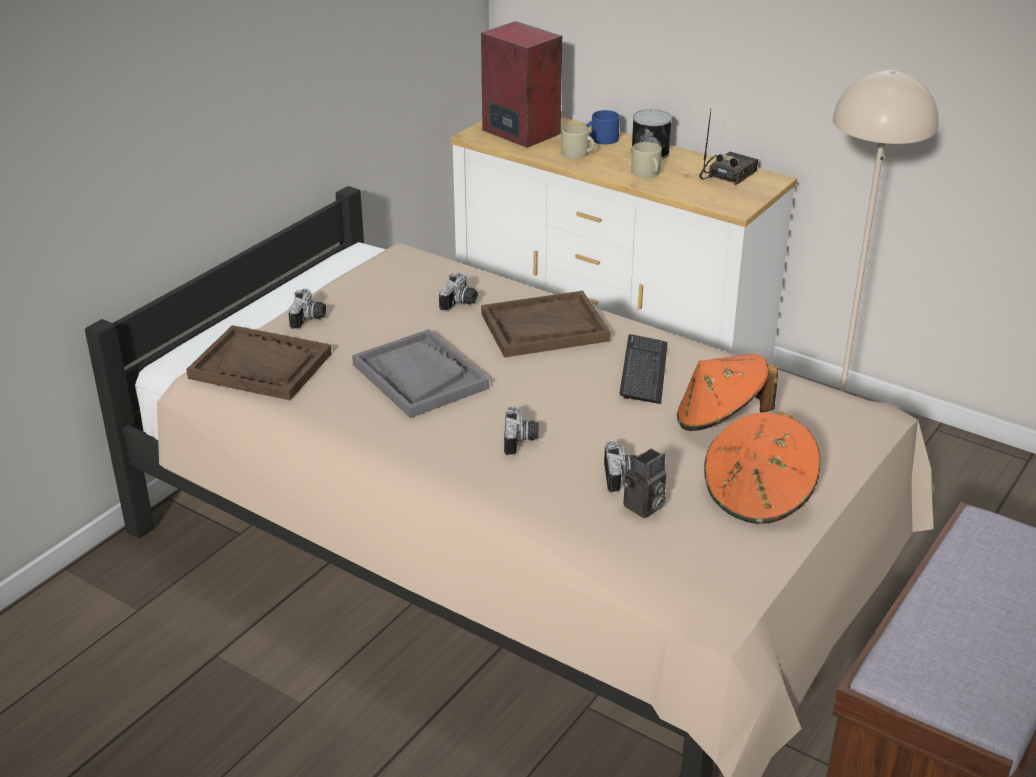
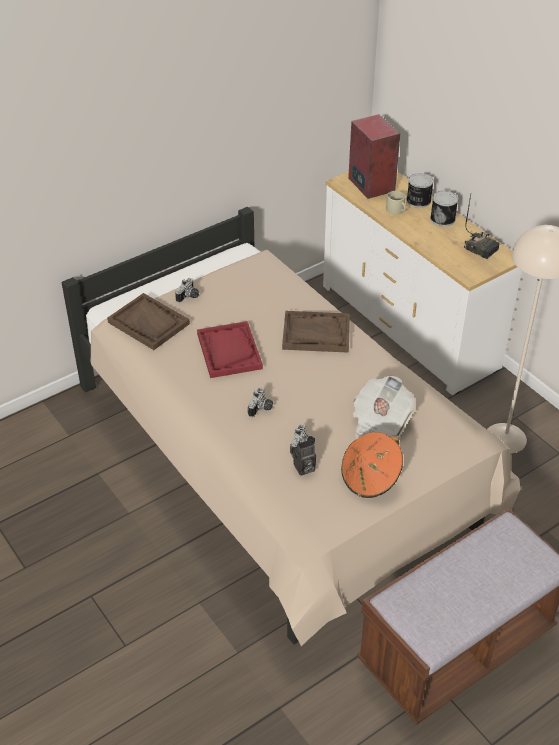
camera: 20 degrees right, 10 degrees up
grey tray [352,329,489,418] -> red tray [197,321,263,378]
camera [439,273,478,312] -> none
blue mug [586,110,620,144] -> can [407,173,434,208]
keyboard [620,334,668,404] -> none
beige mug [631,142,662,178] -> none
orange hat [677,354,778,431] -> newspaper [353,376,416,439]
radio [699,111,758,185] -> radio turned 75 degrees clockwise [464,195,500,259]

